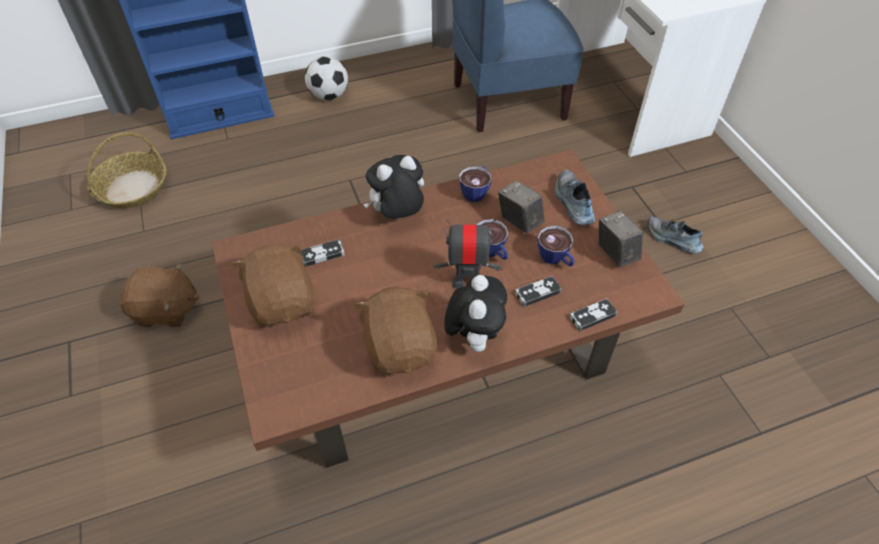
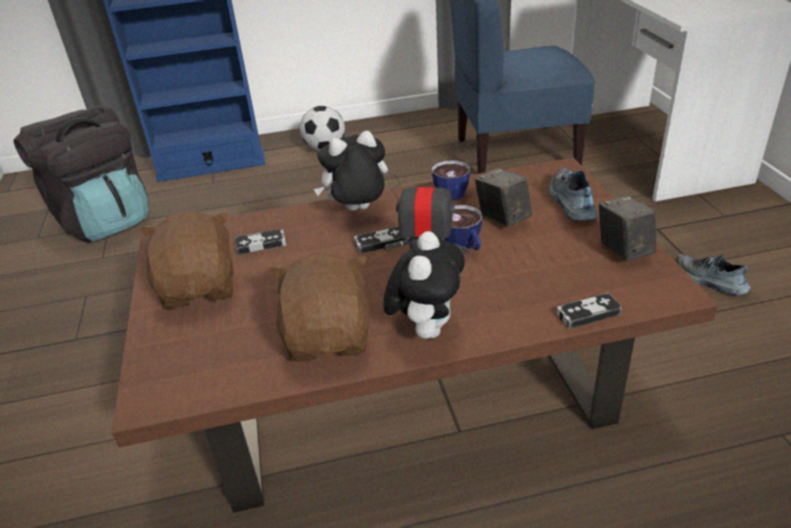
camera: 10 degrees right, 15 degrees down
basket [87,132,166,208] -> black backpack [13,106,149,243]
brown plush toy [120,263,199,327] -> none
game controller [515,276,562,307] -> game controller moved to [354,226,407,254]
cup [538,226,575,266] -> none

